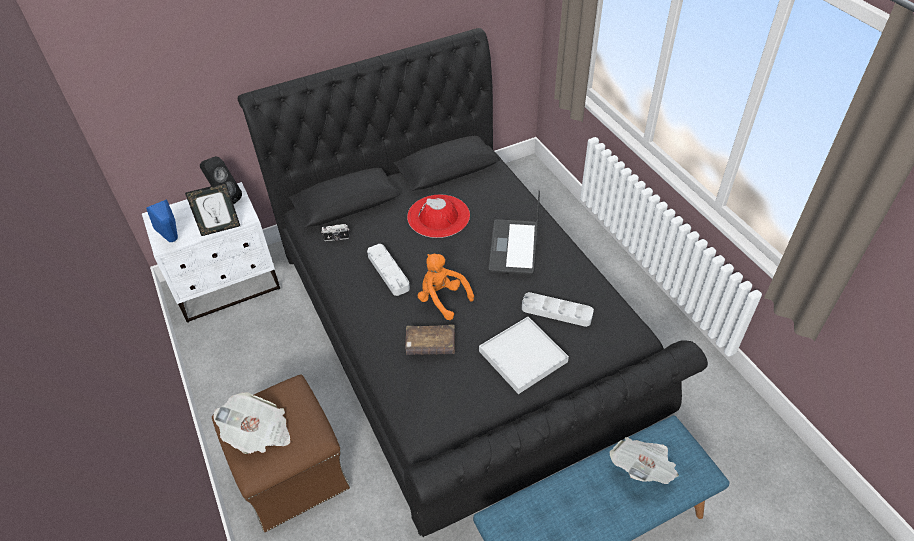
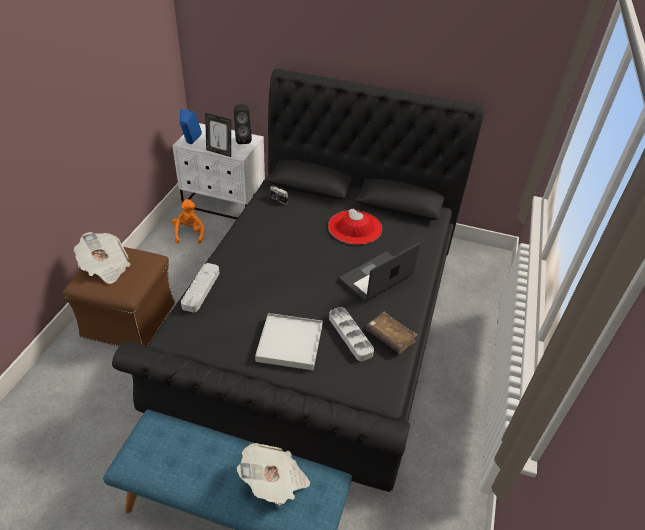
camera: 40 degrees right, 5 degrees down
grey tray [367,244,410,296] -> grey tray moved to [181,263,220,312]
brown book [405,325,455,355] -> brown book moved to [366,312,418,354]
orange plush toy [418,254,474,320] -> orange plush toy moved to [172,199,204,244]

